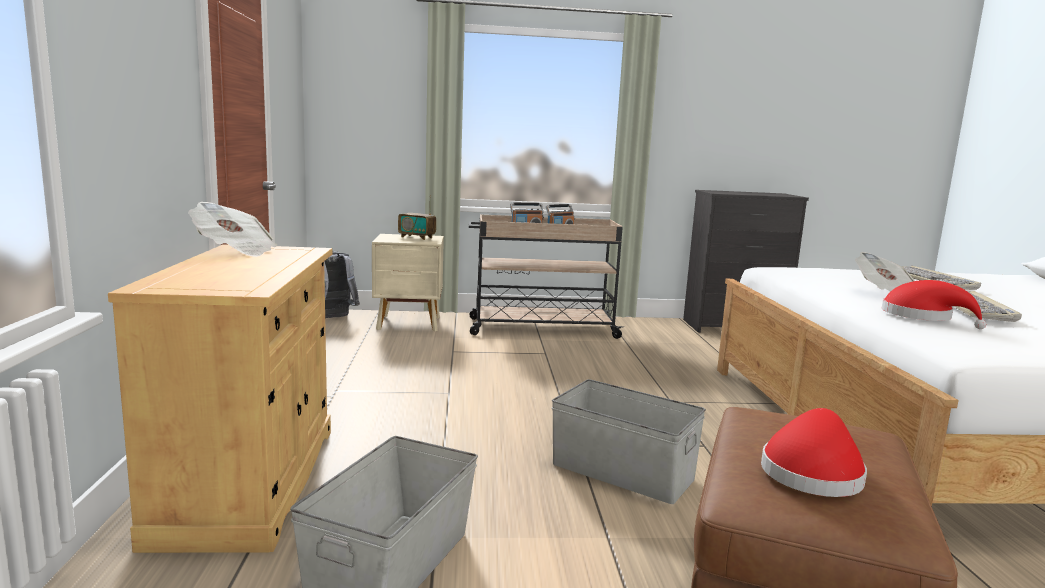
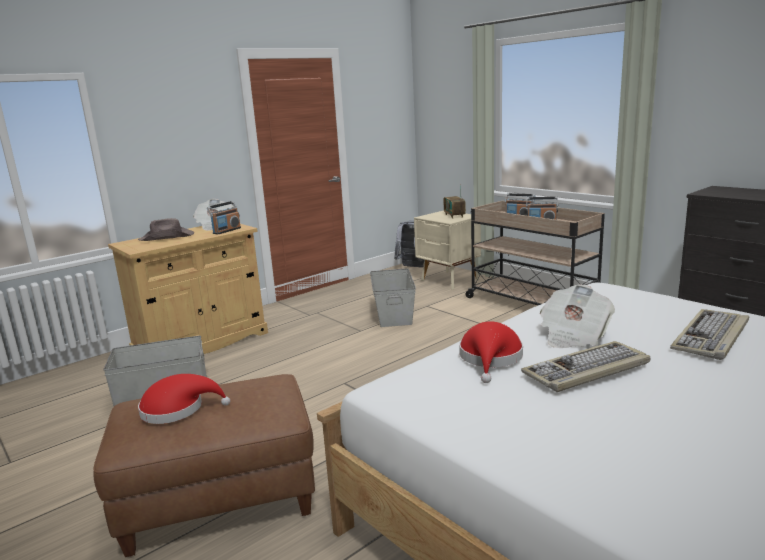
camera: 55 degrees right, 5 degrees up
grey storage box [552,379,706,504] -> grey storage box moved to [370,269,416,327]
none -> brown hat [138,218,194,241]
none -> radio [207,201,241,235]

